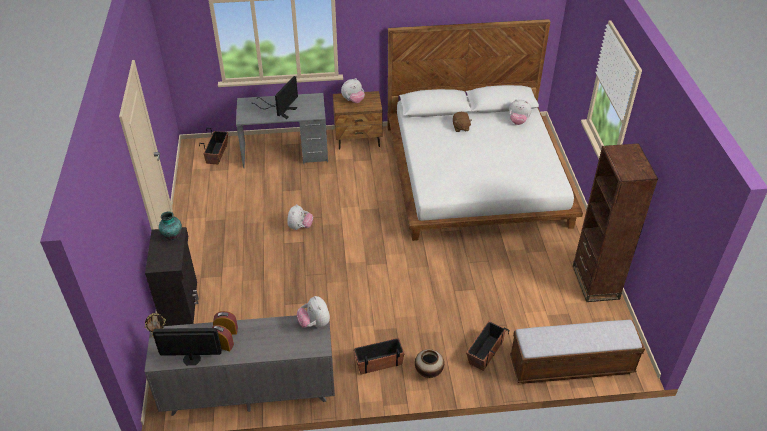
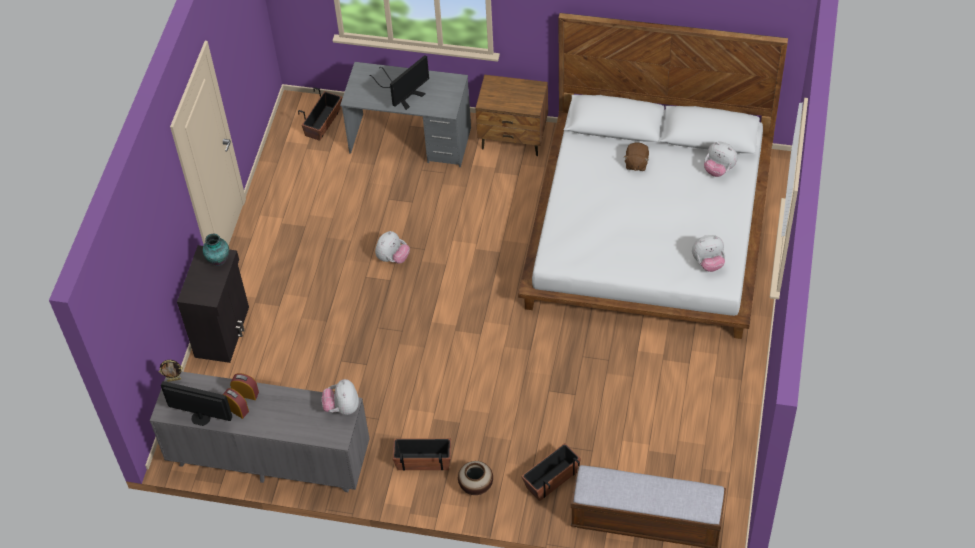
camera: 20 degrees right, 10 degrees up
plush toy [341,78,365,103] -> plush toy moved to [692,235,725,272]
brown bookcase [573,143,658,302] -> none

